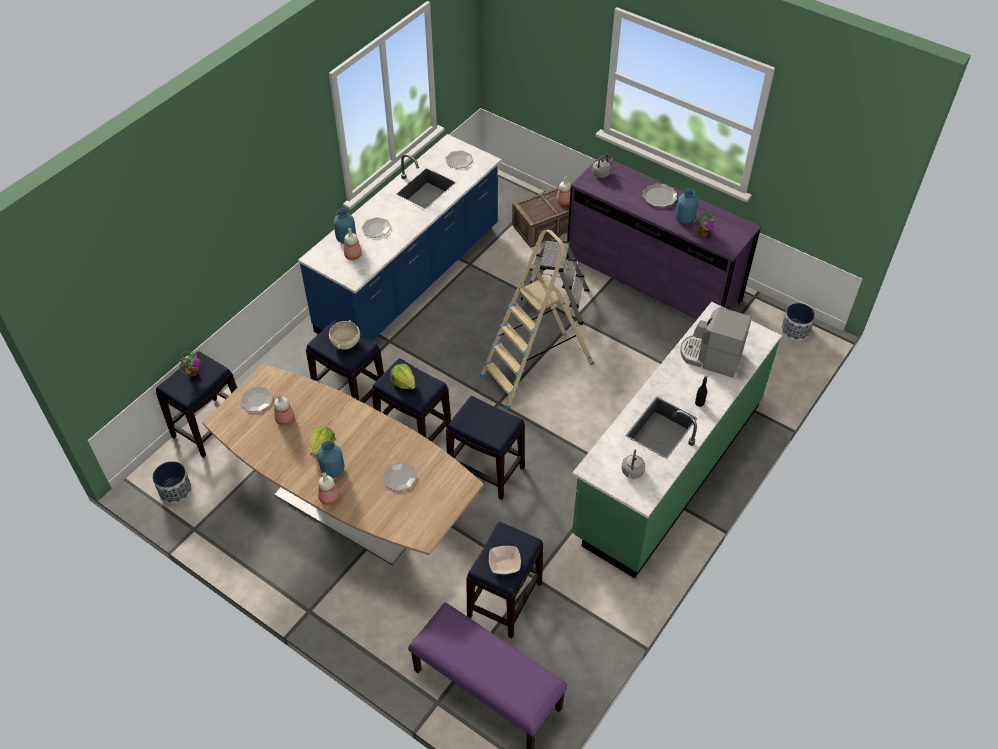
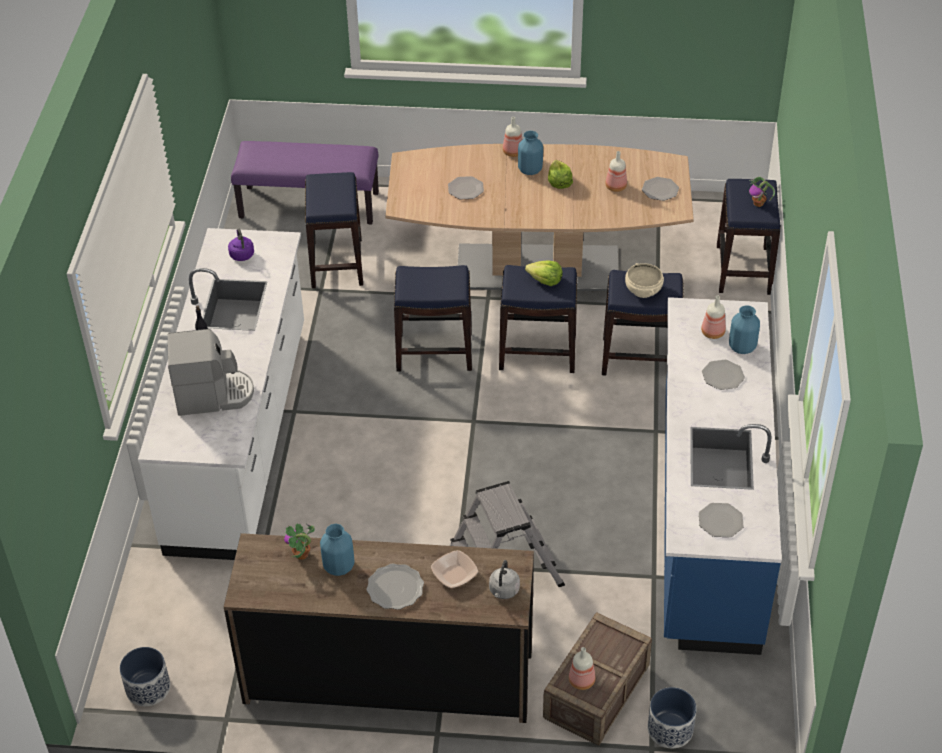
camera: 150 degrees right, 5 degrees down
planter [152,461,192,504] -> planter moved to [648,687,697,748]
beige step ladder [479,230,594,409] -> none
bowl [489,546,521,574] -> bowl moved to [431,550,478,588]
purple dresser [566,155,761,319] -> brown dresser [224,533,534,723]
green counter [572,302,782,578] -> white counter [138,228,304,560]
grey kettle [622,450,645,479] -> purple kettle [228,228,254,261]

